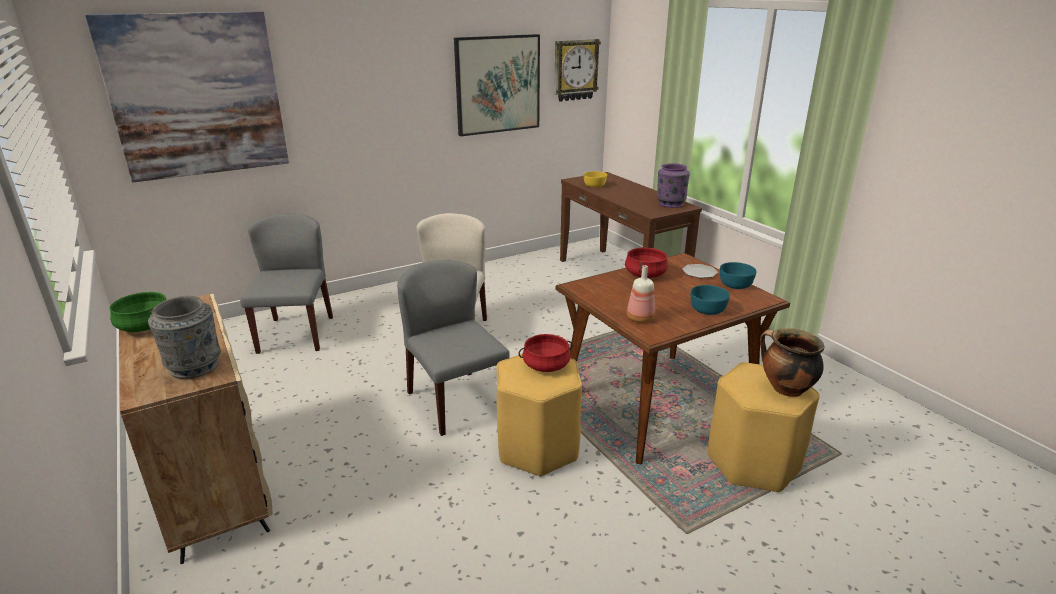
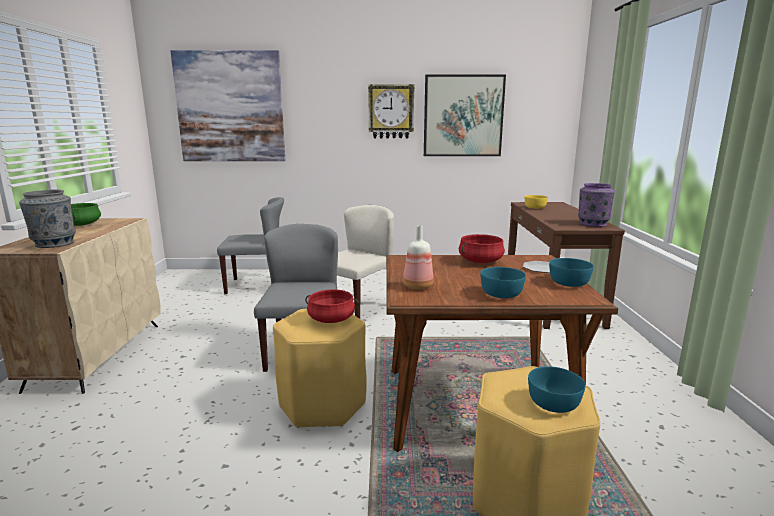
camera: 30 degrees right, 10 degrees down
grey chair [240,214,333,354] -> grey chair turned 60 degrees clockwise [217,197,284,294]
wall clock [554,39,601,102] -> wall clock moved to [368,84,414,138]
cooking pot [760,328,824,397] -> turquoise bowl [528,366,585,413]

